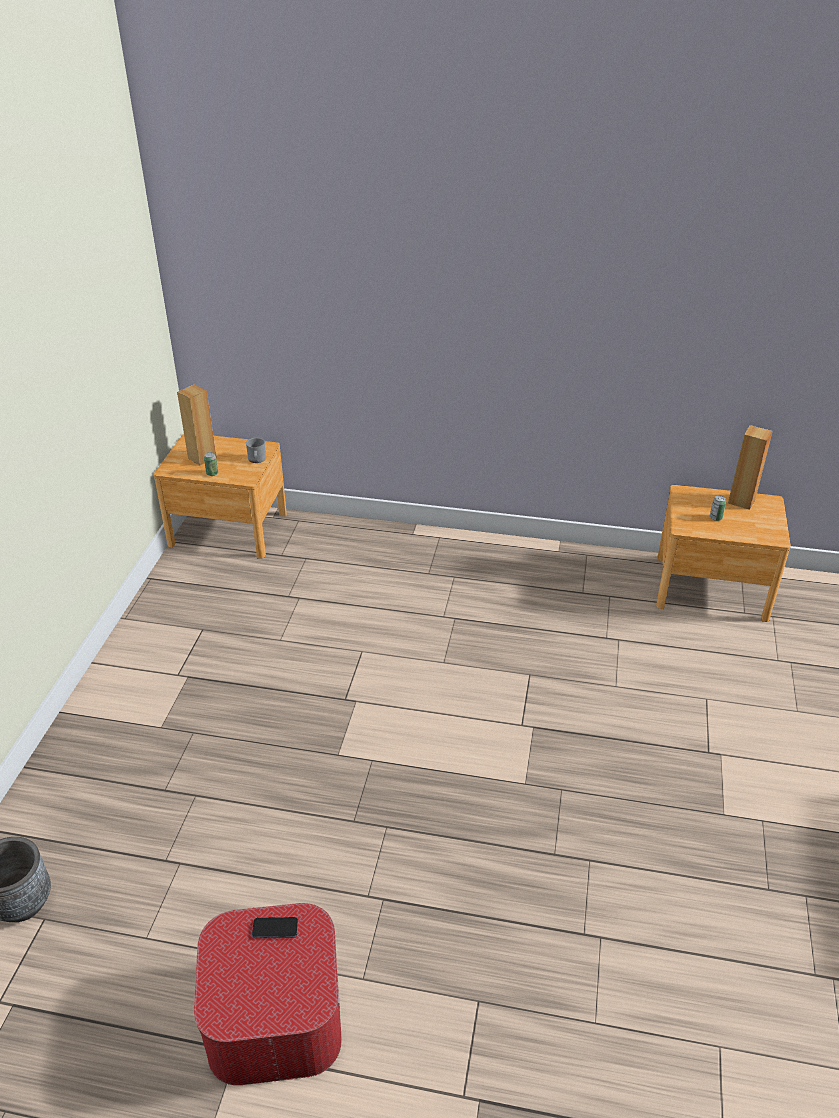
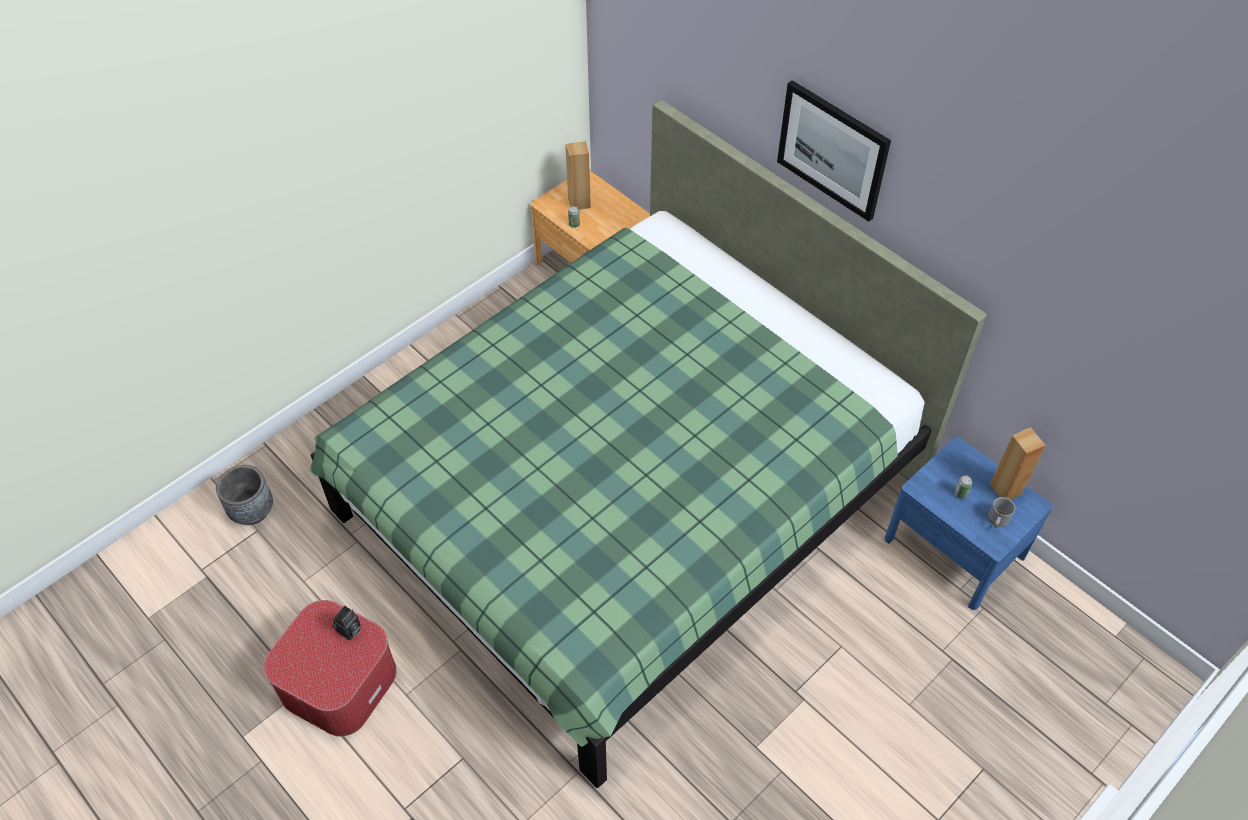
camera: 35 degrees right, 15 degrees up
grey mug [246,438,266,463] -> grey mug moved to [988,497,1015,528]
phone [252,917,298,938] -> camera [332,606,361,640]
brown nightstand [656,485,791,622] -> blue nightstand [885,437,1053,610]
none -> green bed [309,100,987,788]
none -> picture [777,80,891,222]

